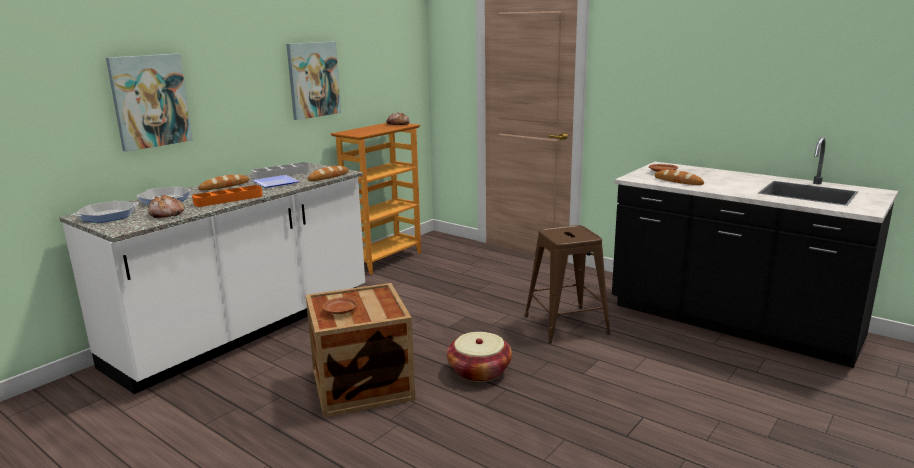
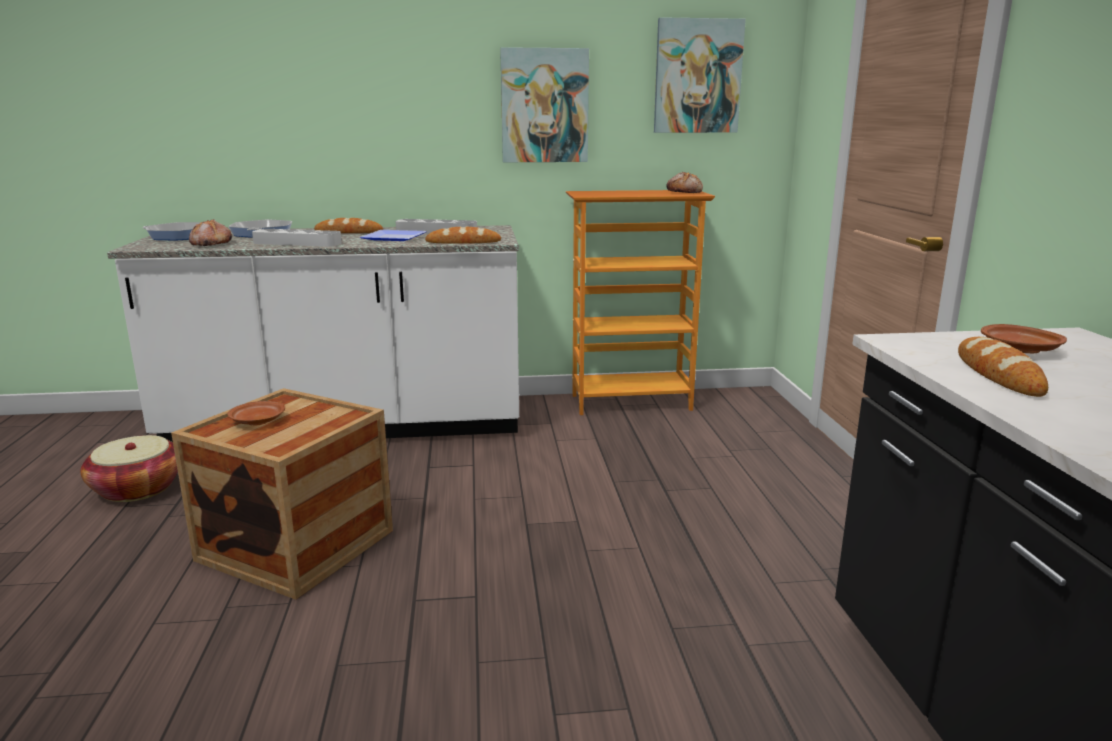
camera: 45 degrees right, 0 degrees up
picture [106,53,193,152] -> picture moved to [654,17,746,133]
orange tray [192,185,263,207] -> grey tray [252,229,342,247]
basket [447,332,512,382] -> basket moved to [80,435,178,502]
brown stool [525,225,610,344] -> none

